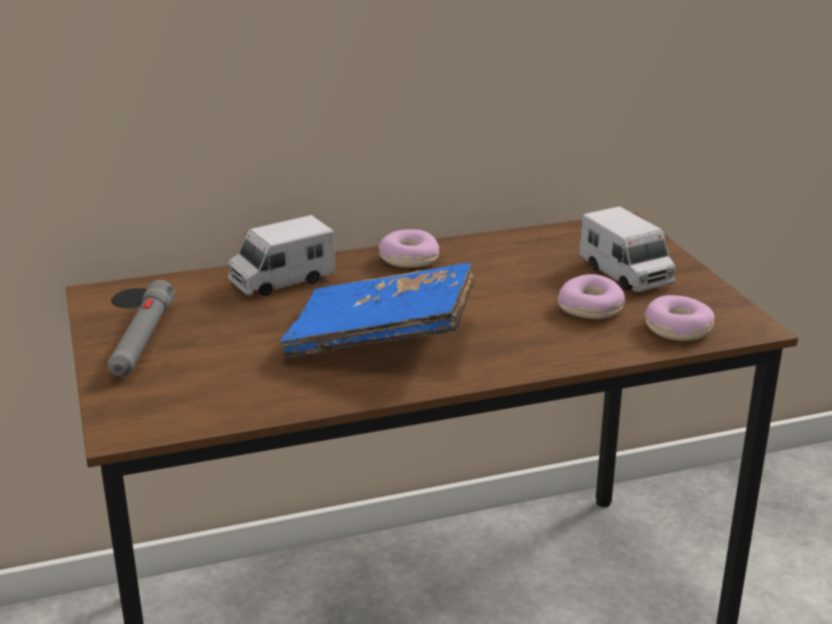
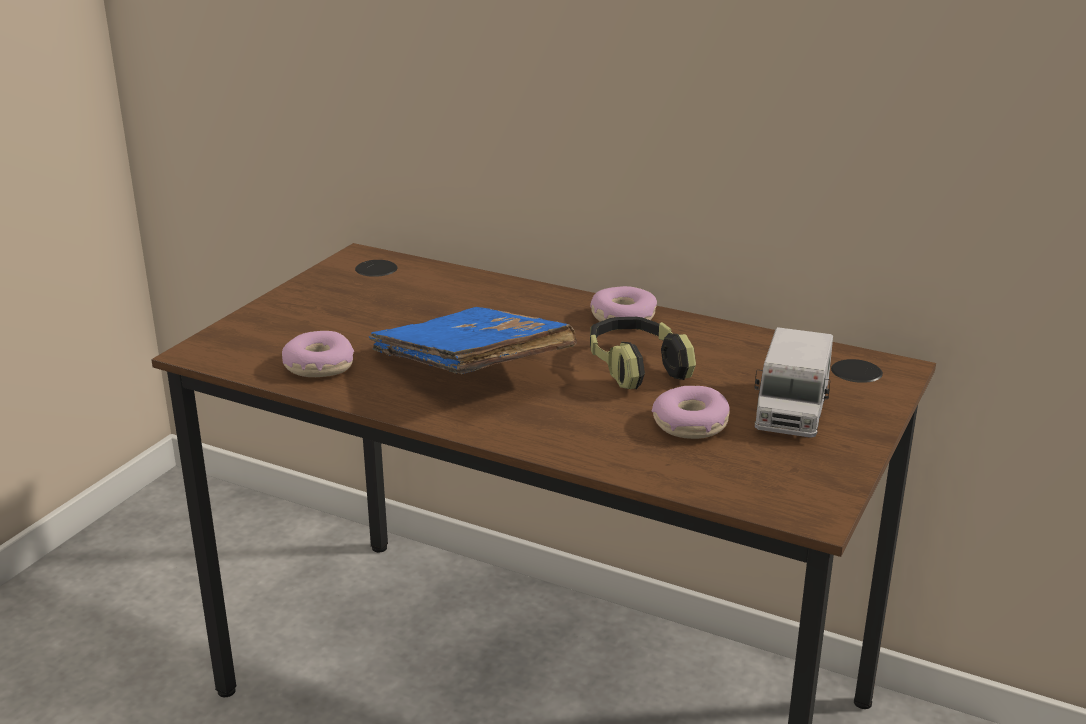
camera: 45 degrees right, 0 degrees up
grey flashlight [108,280,175,377] -> none
toy truck [228,215,336,296] -> none
donut [644,295,715,341] -> donut moved to [282,331,354,377]
none -> headphones [590,317,696,389]

